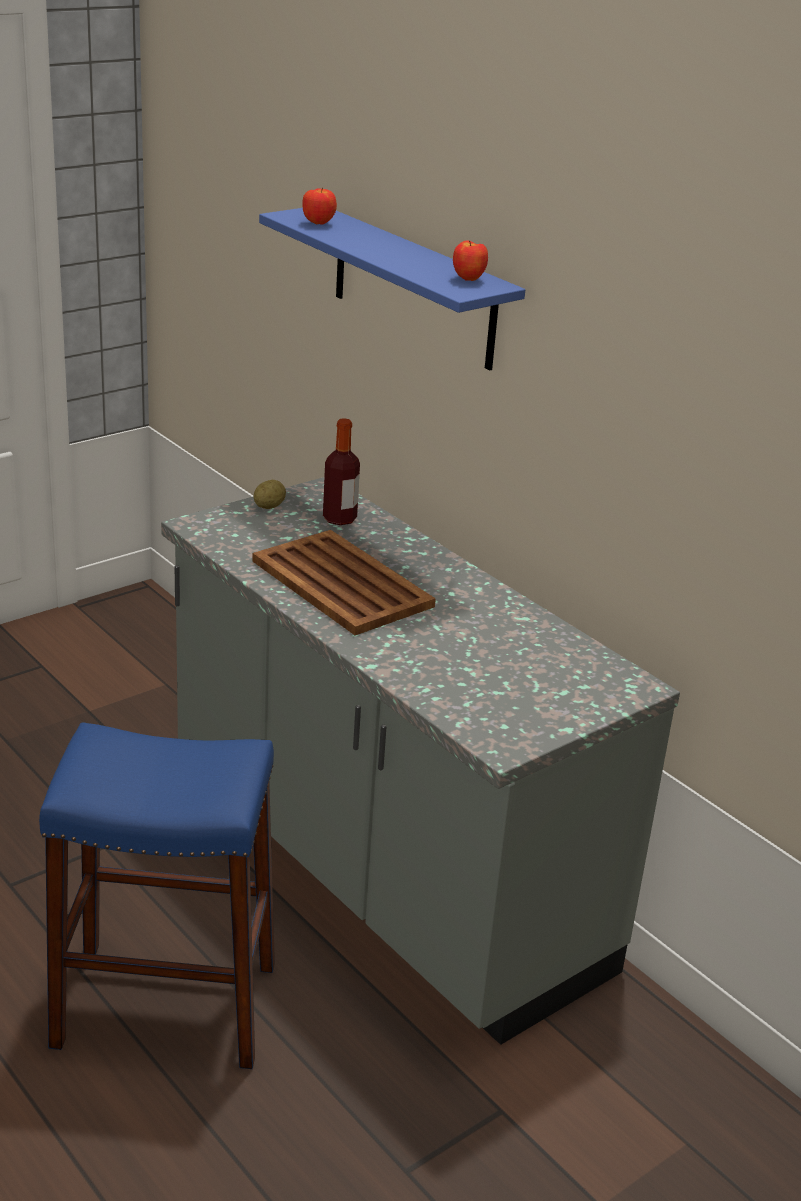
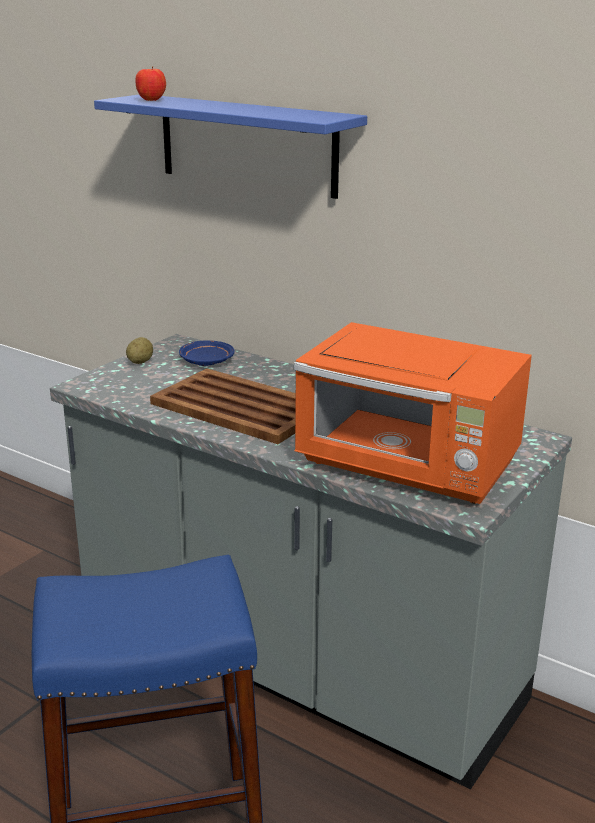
camera: 15 degrees left, 5 degrees down
bottle [323,418,360,525] -> blue plate [179,340,235,366]
apple [453,240,488,281] -> none
none -> orange microwave [294,322,532,504]

